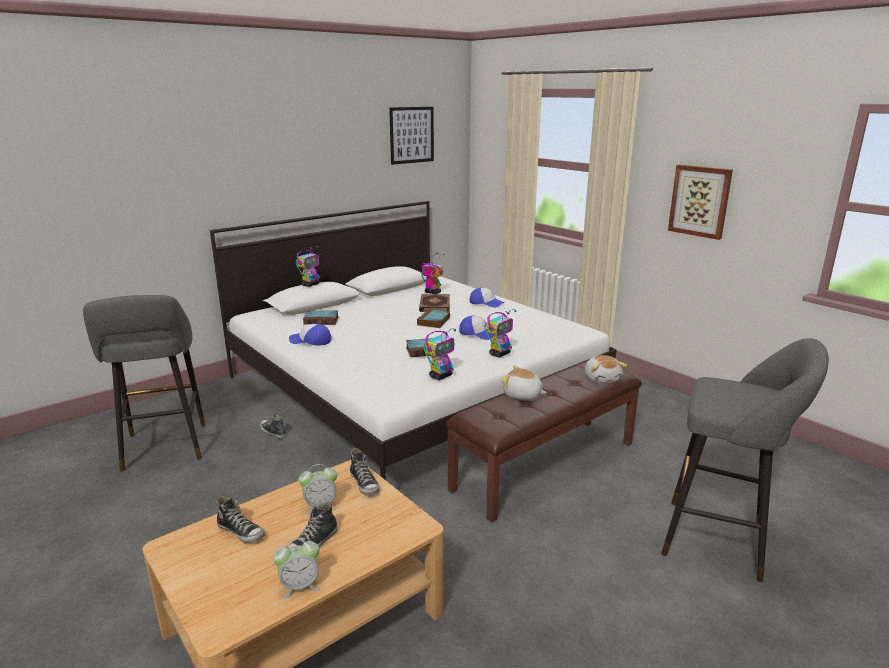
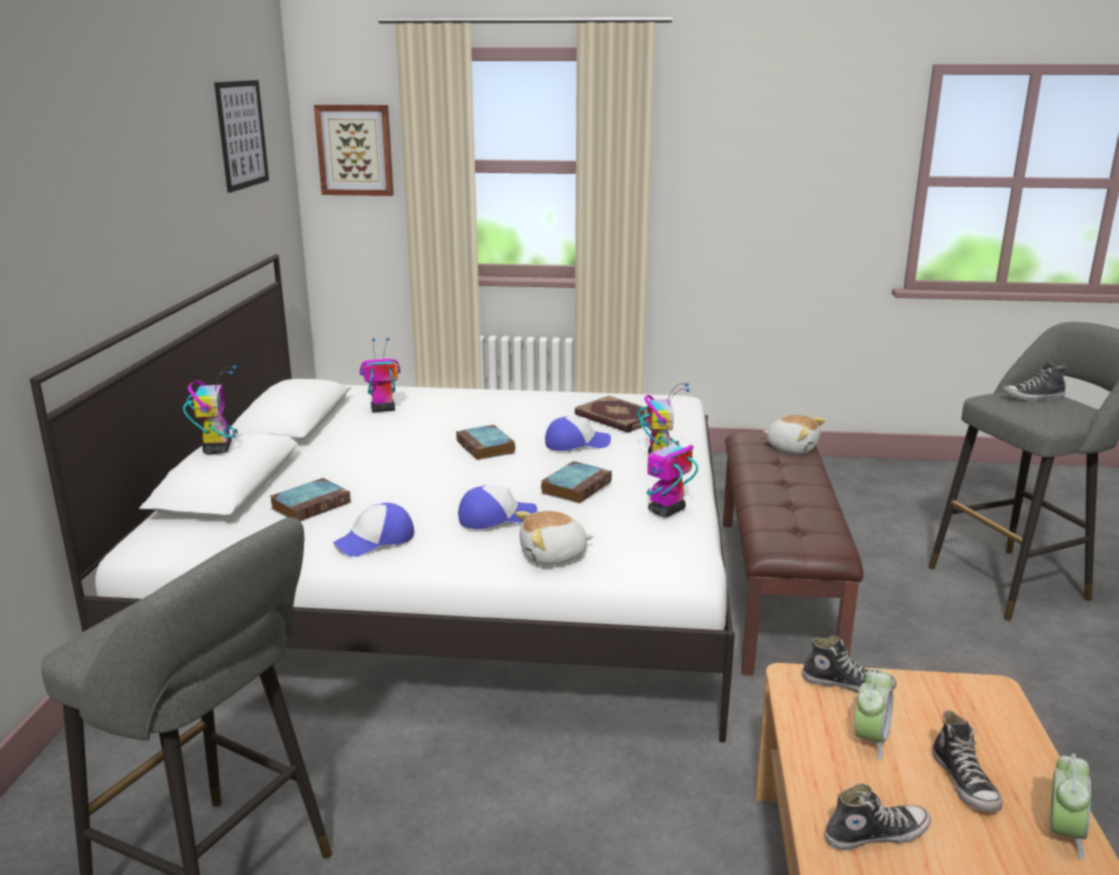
camera: 45 degrees left, 0 degrees up
shoe [260,414,286,439] -> shoe moved to [1003,361,1066,401]
book [419,294,450,312] -> book moved to [574,396,650,433]
toy robot [424,328,456,380] -> toy robot turned 135 degrees counterclockwise [644,419,698,517]
cap [470,287,504,308] -> cap moved to [458,485,537,529]
plush toy [500,365,547,400] -> plush toy moved to [515,511,594,565]
picture [668,165,733,240] -> picture moved to [314,105,394,196]

